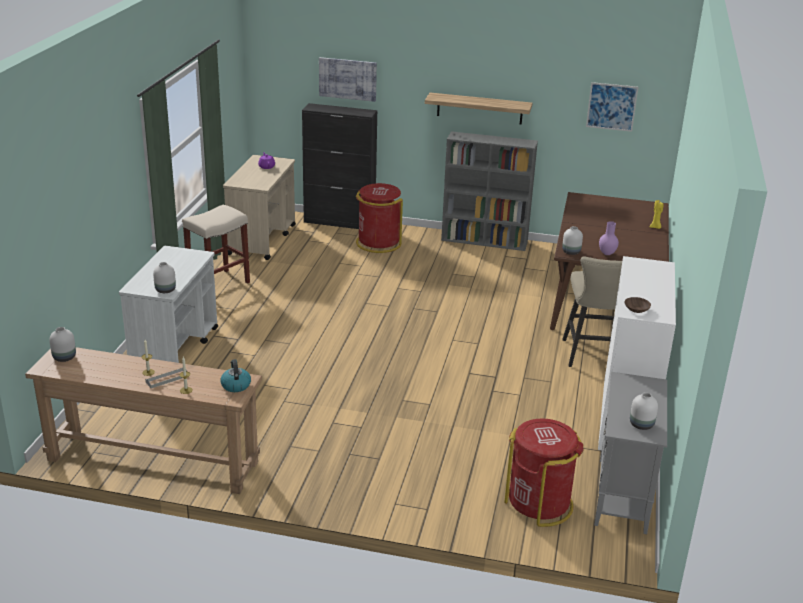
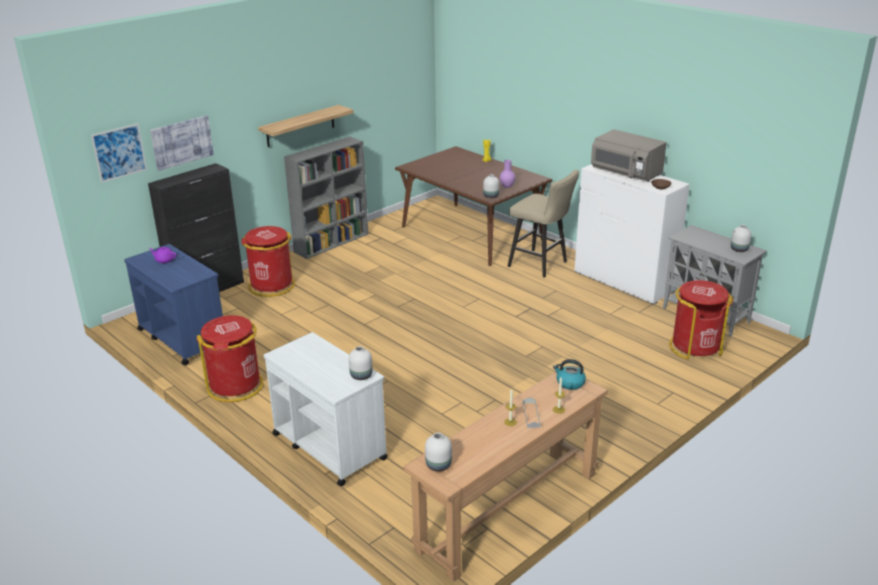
camera: 55 degrees left, 0 degrees up
beige stool [182,205,250,283] -> red trash can [197,315,263,402]
beige cart [223,155,296,260] -> blue cart [124,244,223,365]
picture [586,82,638,132] -> picture moved to [91,123,147,183]
none -> grey microwave [591,129,667,182]

